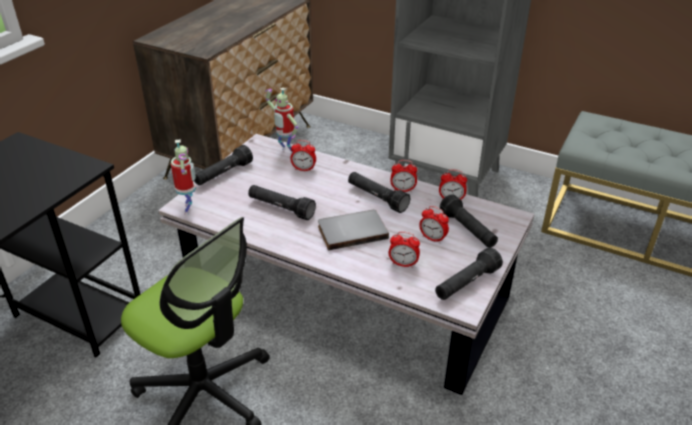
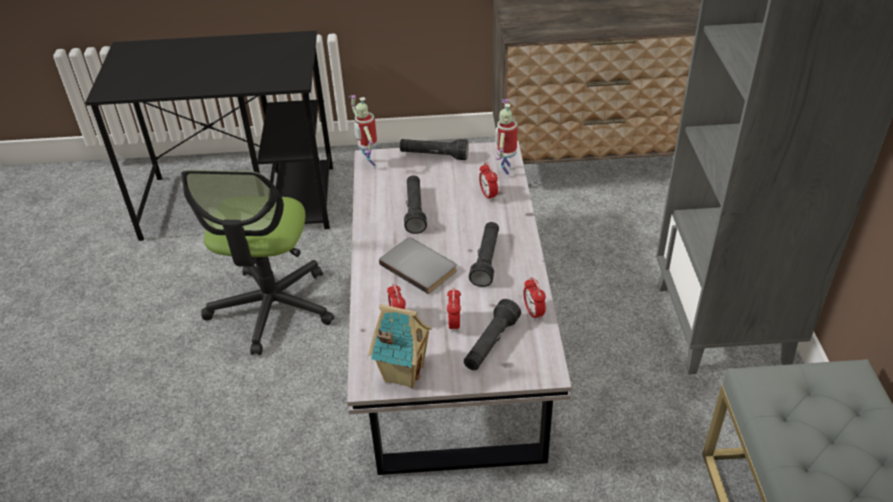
camera: 60 degrees right, 5 degrees up
toy robot [171,140,196,215] -> toy robot turned 105 degrees clockwise [348,95,377,169]
alarm clock [390,160,417,192] -> none
black flashlight [435,247,503,300] -> toy house [368,304,432,389]

